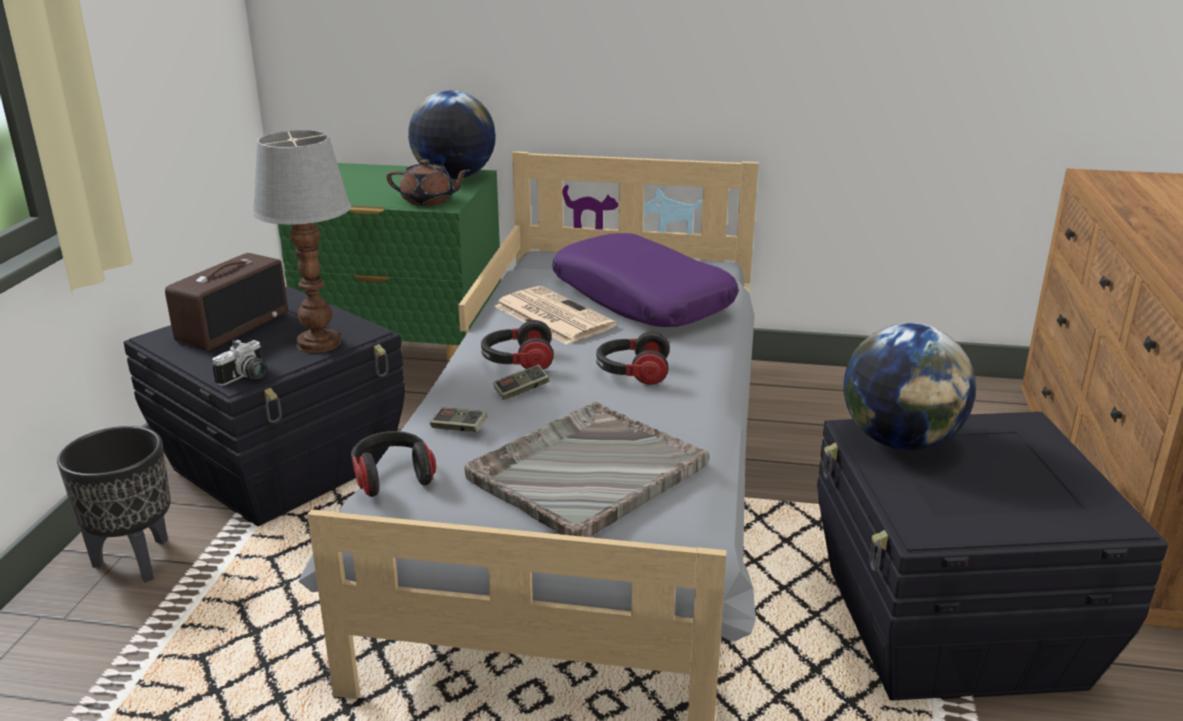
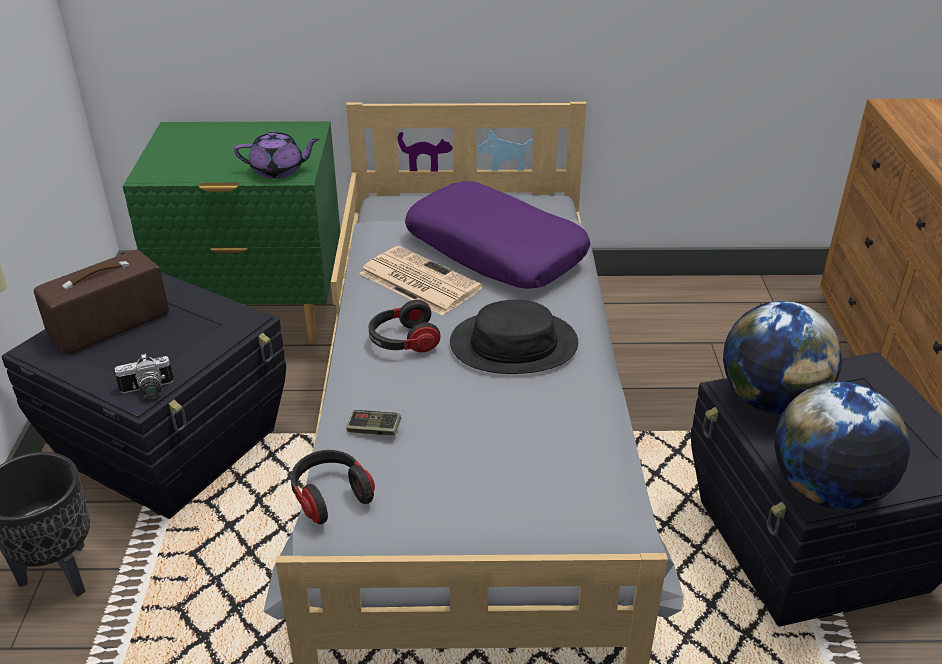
camera: 10 degrees left, 10 degrees up
radio [165,253,288,350] -> radio turned 150 degrees counterclockwise [34,250,169,355]
camera [212,339,267,386] -> camera turned 45 degrees clockwise [114,353,174,399]
table lamp [252,130,351,353] -> none
brown teapot [386,159,470,206] -> purple teapot [234,131,320,178]
globe [408,90,496,179] -> globe moved to [774,382,910,509]
grey tray [464,402,709,537] -> none
game controller [494,365,549,400] -> none
headphones [596,331,670,385] -> black hat [450,300,578,374]

